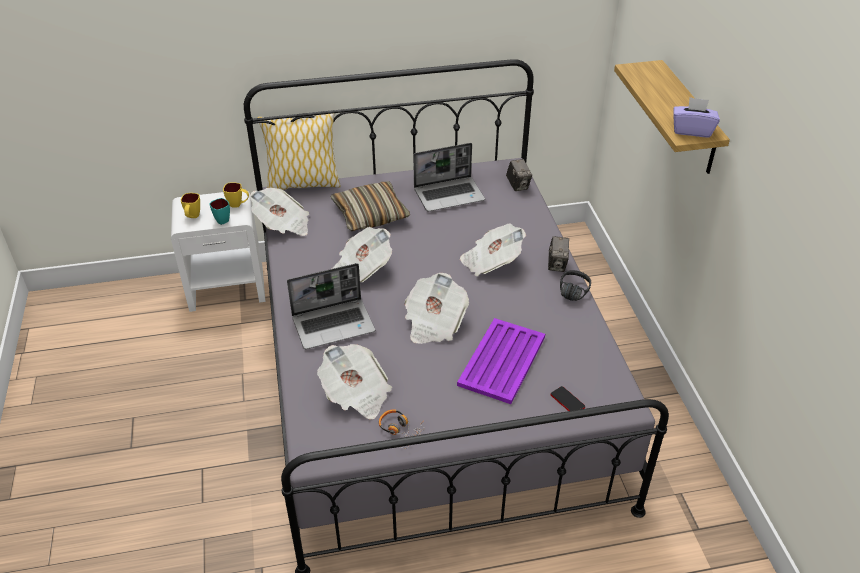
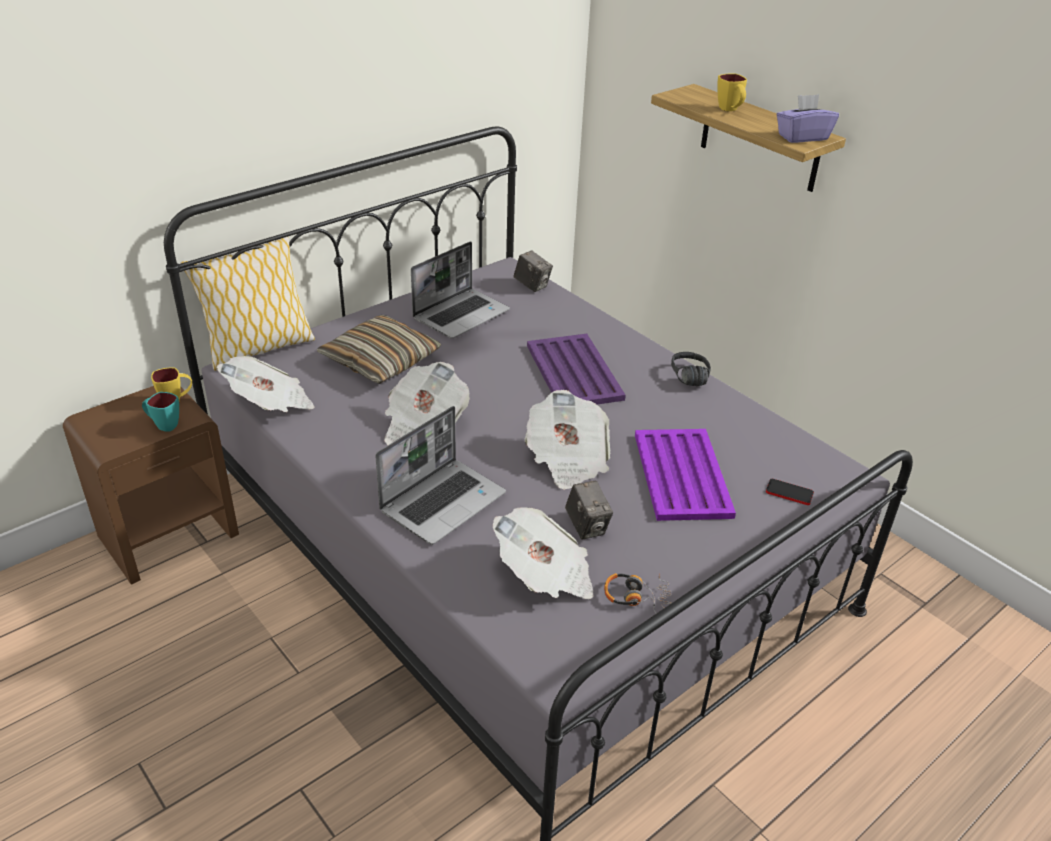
camera: 30 degrees left, 5 degrees down
white nightstand [171,191,266,312] -> brown nightstand [63,386,239,585]
yellow mug [181,193,200,218] -> yellow mug moved to [717,73,747,111]
newspaper [460,224,526,276] -> purple tray [527,334,626,404]
camera [548,236,569,272] -> camera moved to [565,480,613,540]

